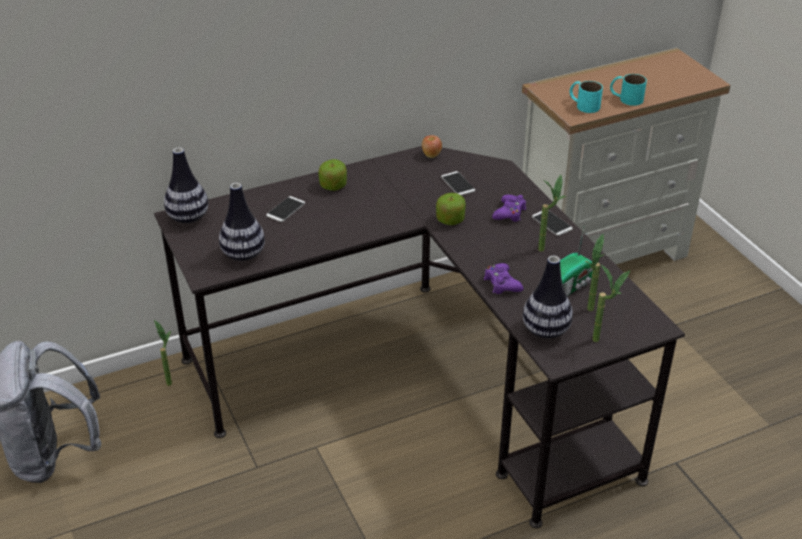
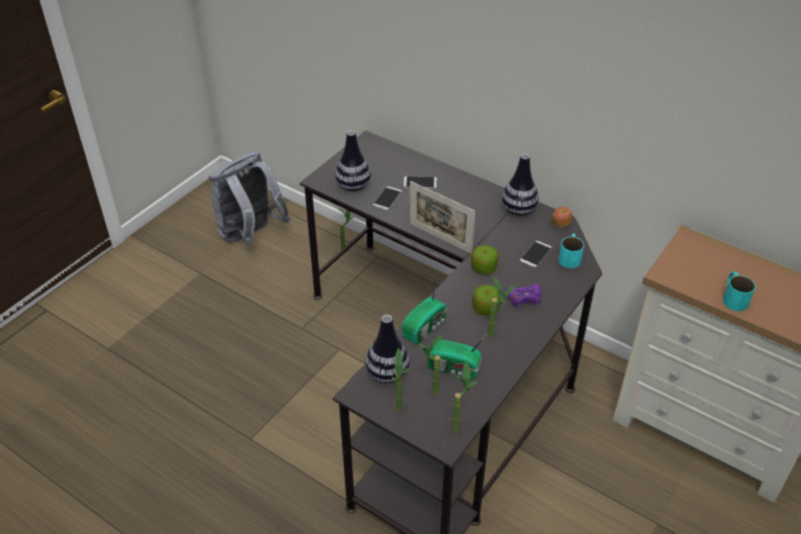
camera: 60 degrees right, 5 degrees up
vase [164,147,208,223] -> vase moved to [502,154,539,216]
apple [318,159,347,191] -> apple moved to [472,285,500,316]
purple game controller [484,263,523,294] -> radio [402,274,447,345]
phone [532,210,573,236] -> phone moved to [373,186,402,210]
turquoise mug [570,81,603,113] -> turquoise mug moved to [559,234,584,268]
none -> picture frame [410,181,475,254]
none -> potted plant [452,361,477,433]

